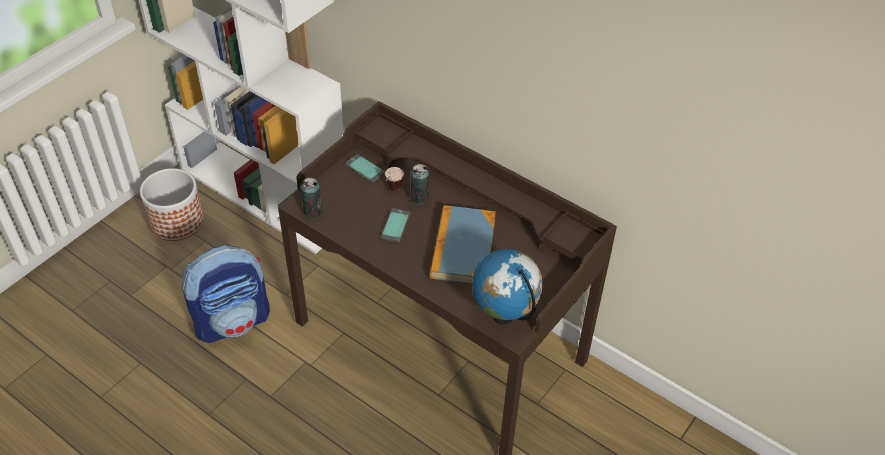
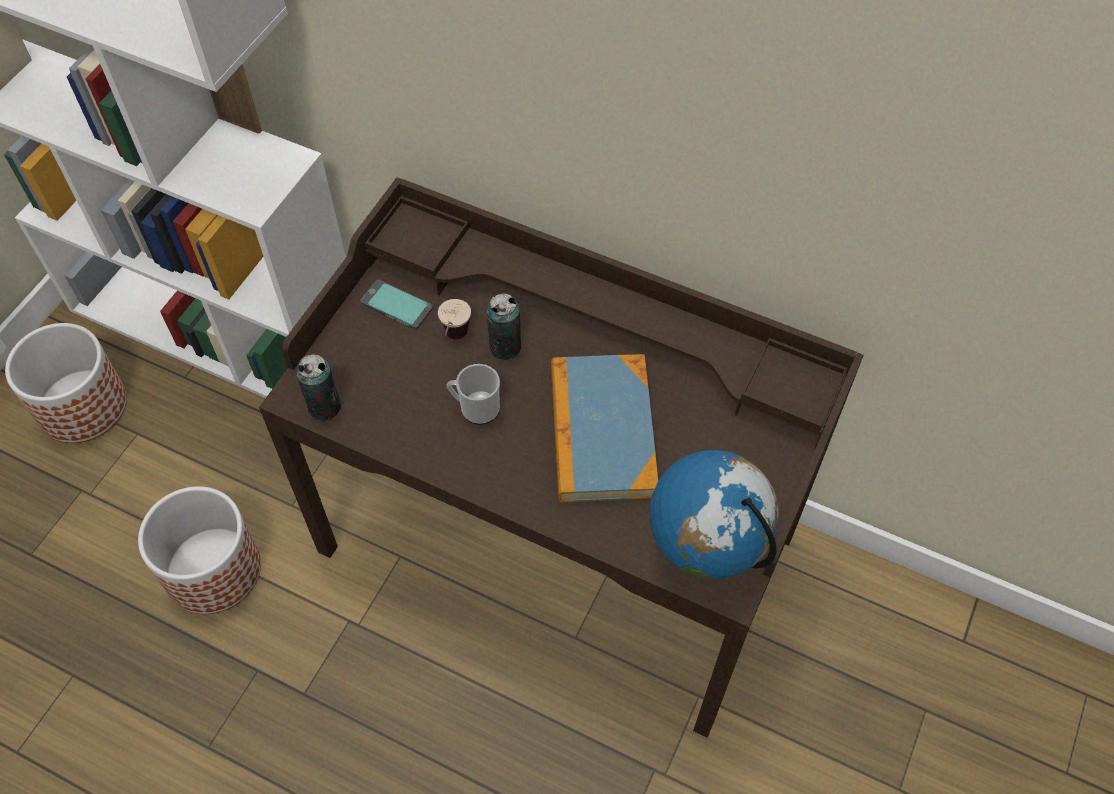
camera: 10 degrees left, 10 degrees up
backpack [182,245,270,343] -> planter [138,486,261,614]
phone [381,208,410,242] -> mug [447,364,500,425]

